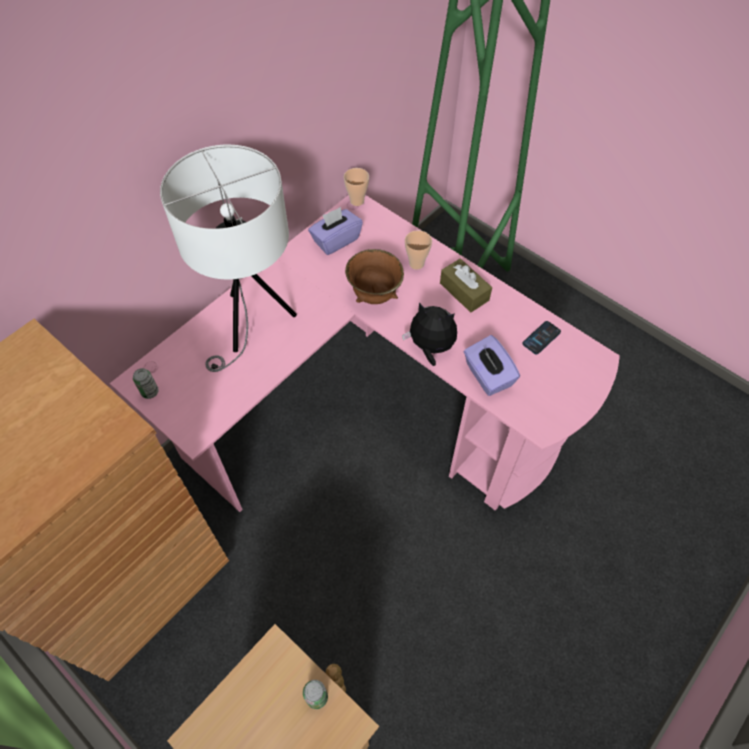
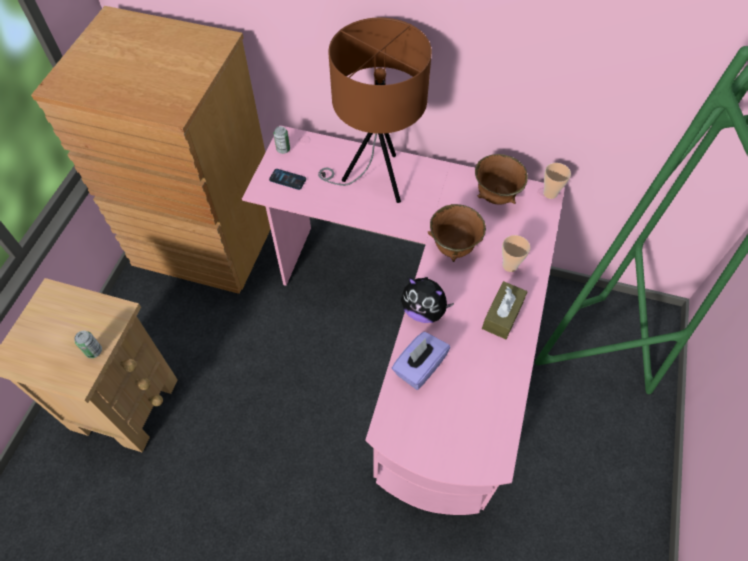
camera: 65 degrees right, 0 degrees up
white table lamp [160,145,297,372] -> brown table lamp [318,18,432,203]
purple tissue box [308,207,363,255] -> brown bowl [475,154,528,205]
plush toy [402,303,457,366] -> plush toy turned 120 degrees clockwise [401,277,454,323]
phone [522,321,561,354] -> phone moved to [269,169,306,190]

